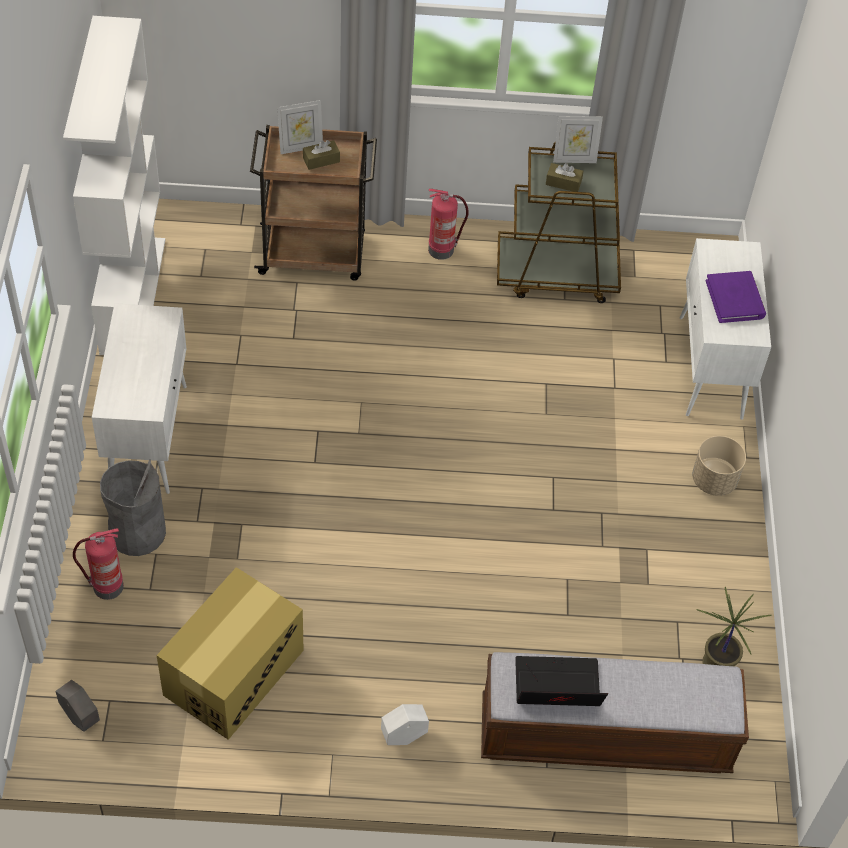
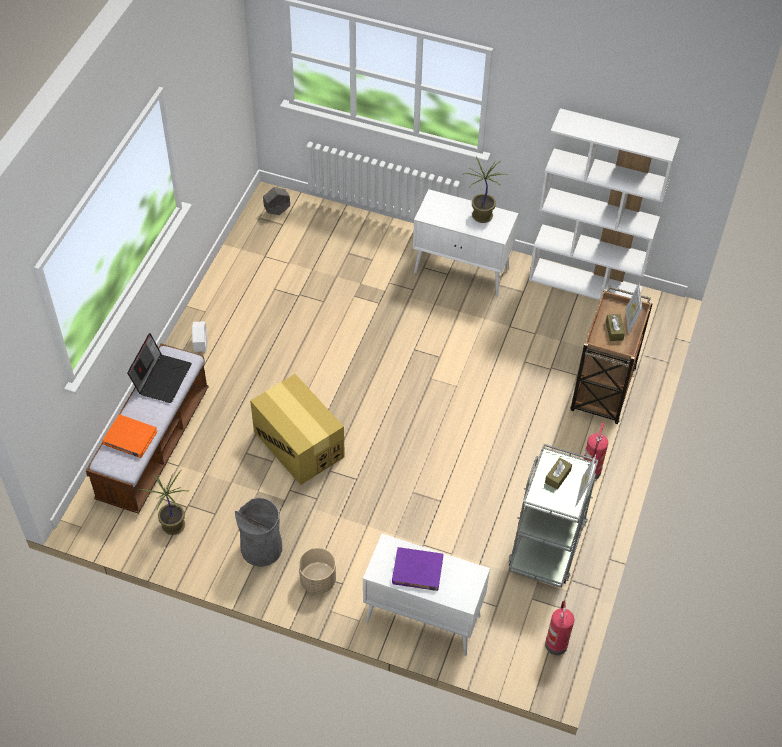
camera: 110 degrees right, 0 degrees up
fire extinguisher [73,529,124,600] -> fire extinguisher moved to [545,601,574,655]
grey trash can [100,459,166,556] -> grey trash can moved to [235,498,282,567]
cardboard box [157,567,304,740] -> cardboard box moved to [250,374,345,485]
brown cart [497,141,621,303] -> grey cart [508,444,598,588]
none -> orange book [103,414,157,458]
none -> potted plant [463,156,508,223]

